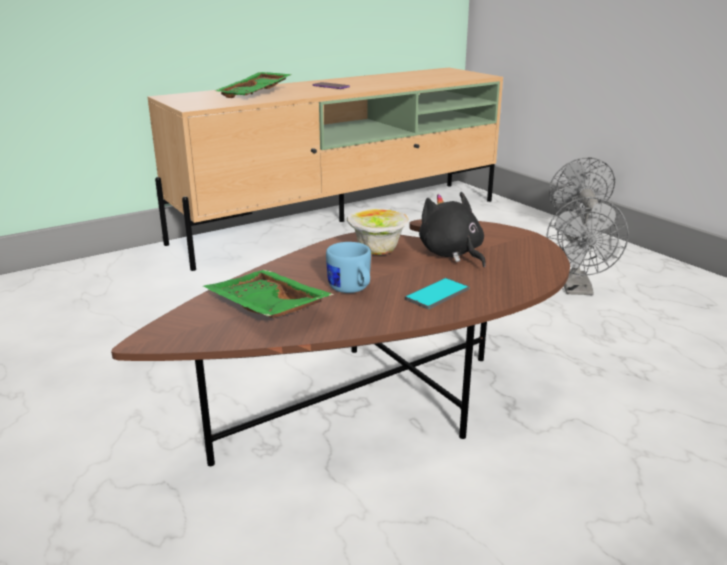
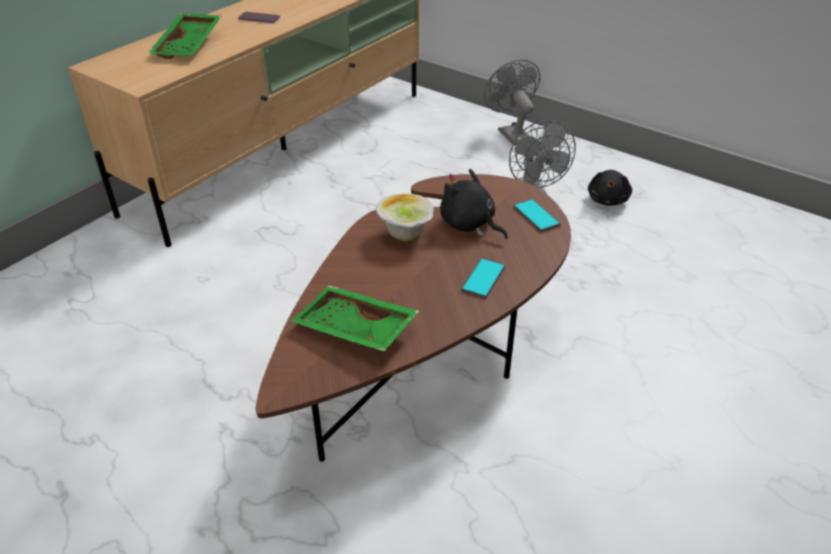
camera: 20 degrees left, 15 degrees up
blue mug [326,242,371,293] -> none
none -> phone [514,199,561,232]
none -> black plush toy [588,170,632,206]

